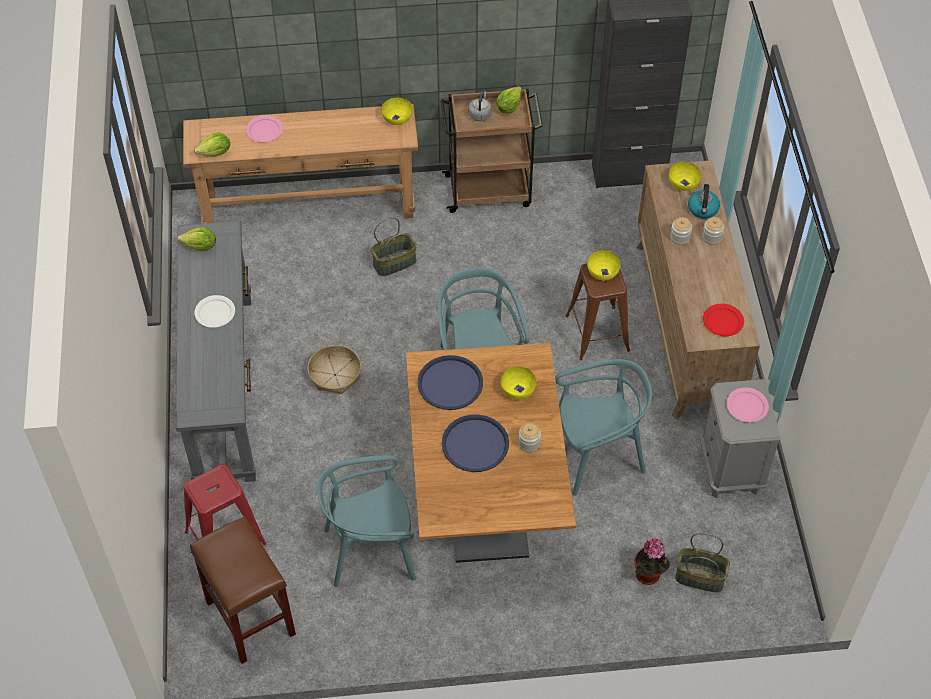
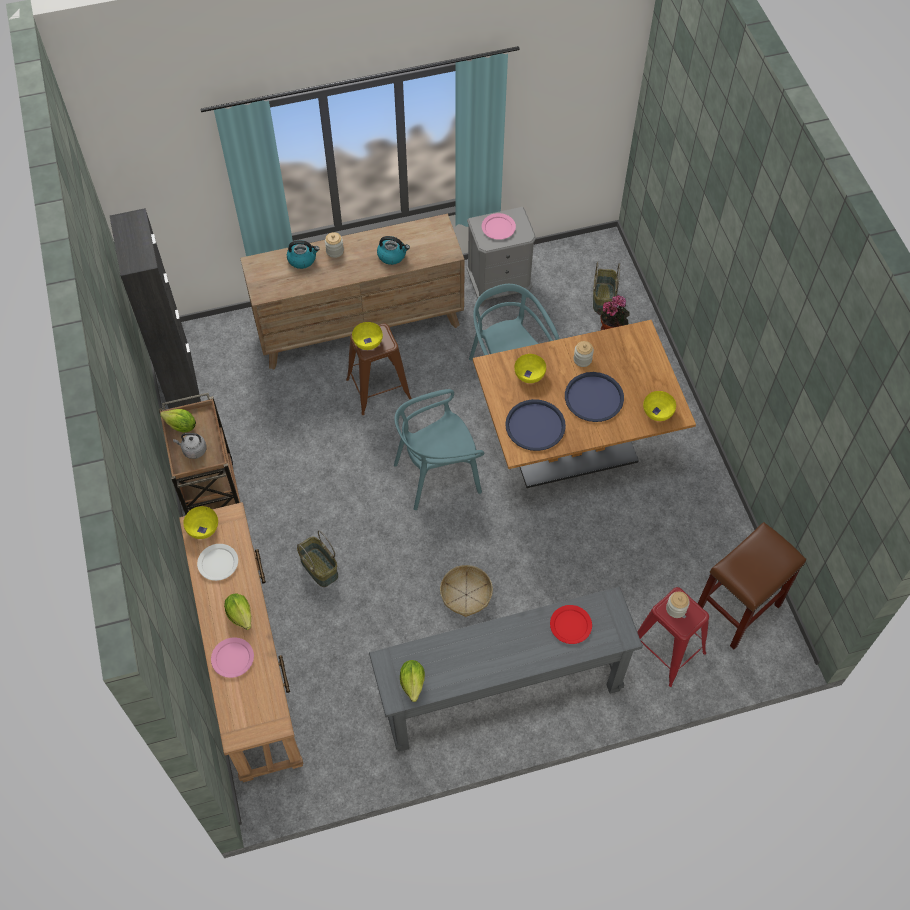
camera: 100 degrees left, 5 degrees up
lettuce [194,133,230,157] -> lettuce moved to [224,593,251,630]
white plate [194,295,235,328] -> white plate moved to [197,544,238,581]
turquoise chair [317,455,416,587] -> none
yellow bowl [669,162,701,191] -> yellow bowl moved to [643,391,676,421]
jar [670,217,692,245] -> jar moved to [666,591,690,618]
red plate [703,304,744,336] -> red plate moved to [550,605,592,644]
none -> kettle [377,236,410,265]

